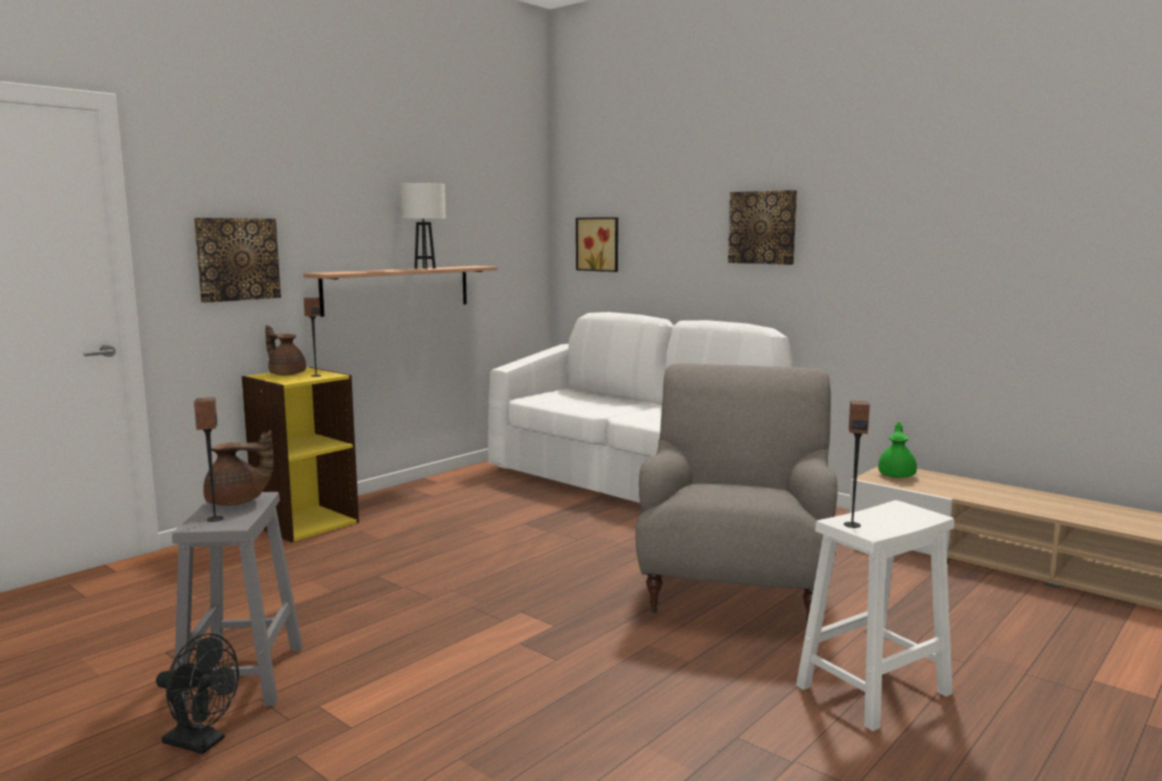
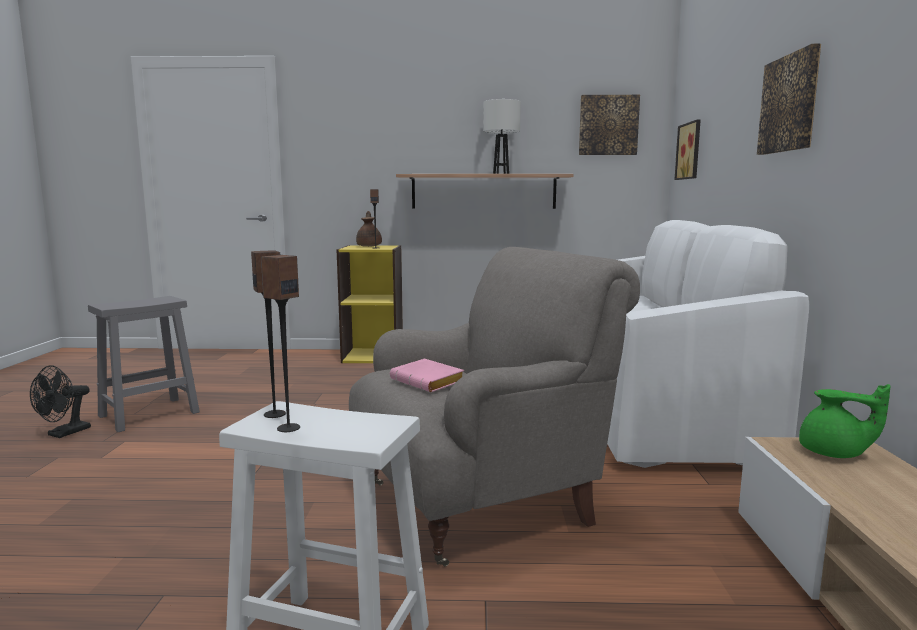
camera: 50 degrees right, 0 degrees up
black fan [156,633,239,754] -> black fan turned 45 degrees clockwise [30,366,91,438]
picture [194,218,281,303] -> picture moved to [579,95,640,155]
speaker [194,397,224,522] -> speaker moved to [261,255,300,432]
brown teapot [203,431,273,506] -> none
green teapot [878,422,917,478] -> green teapot turned 45 degrees clockwise [799,384,890,458]
none -> pink book [390,359,464,392]

